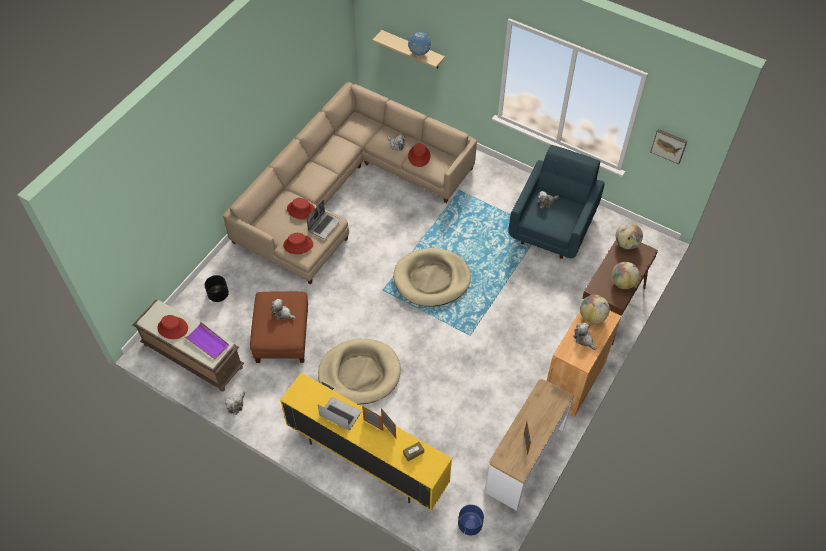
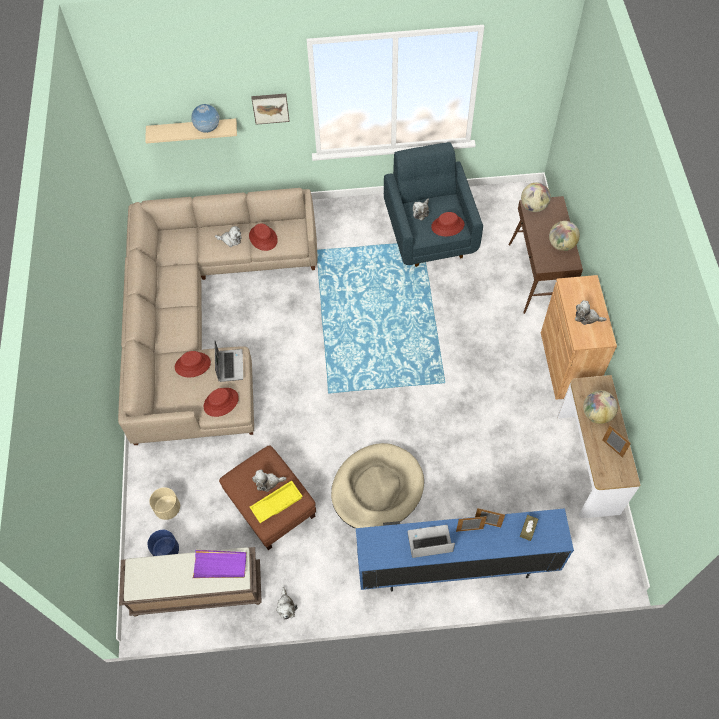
camera: 35 degrees left, 5 degrees up
red hat [158,315,188,339] -> red hat moved to [431,212,465,236]
black planter [204,275,229,302] -> beige planter [149,487,180,520]
yellow tv stand [280,372,452,511] -> blue tv stand [356,508,574,592]
beige dog bed [393,248,471,307] -> none
blue planter [458,504,484,535] -> blue planter moved to [148,530,179,556]
globe [580,295,610,324] -> globe moved to [583,390,618,424]
picture [650,129,687,164] -> picture moved to [251,94,290,125]
none -> yellow tray [250,481,302,523]

